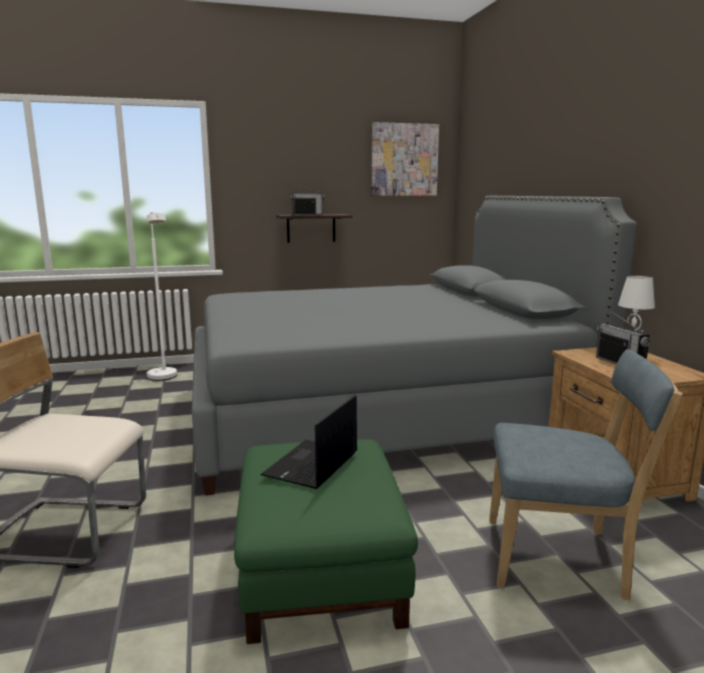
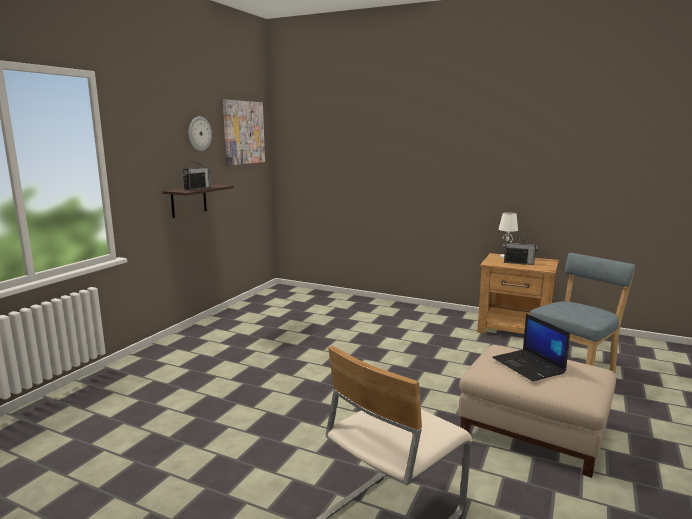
camera: 50 degrees left, 0 degrees up
white floor lamp [147,212,177,381] -> none
grey bed [192,196,637,496] -> none
green ottoman [234,440,418,644] -> beige ottoman [459,345,616,478]
none -> wall clock [189,116,212,151]

